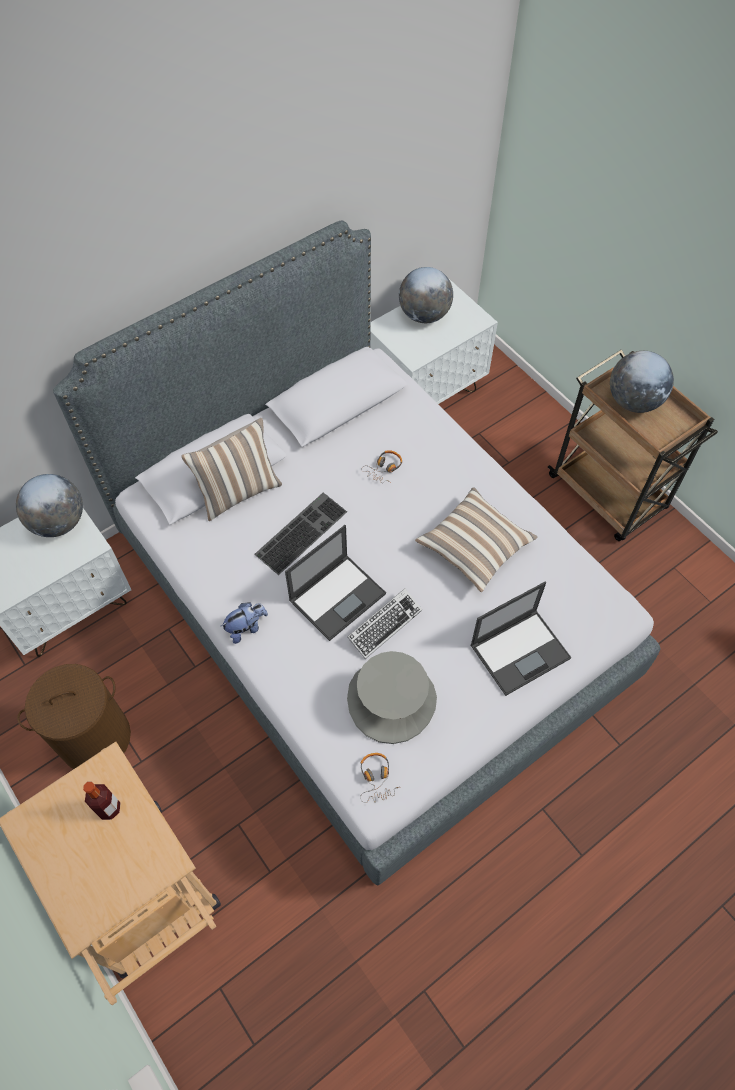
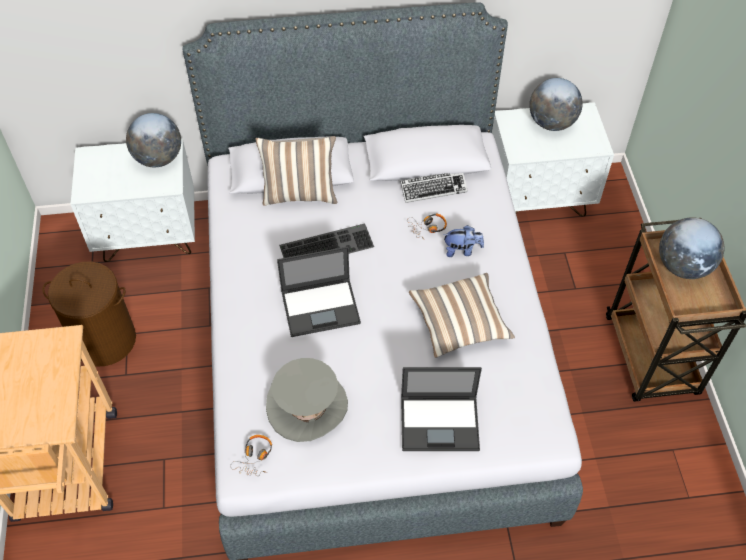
camera: 30 degrees right, 5 degrees down
bottle [83,782,121,820] -> none
plush toy [221,602,268,644] -> plush toy moved to [443,225,484,257]
keyboard [347,589,422,659] -> keyboard moved to [400,173,468,203]

